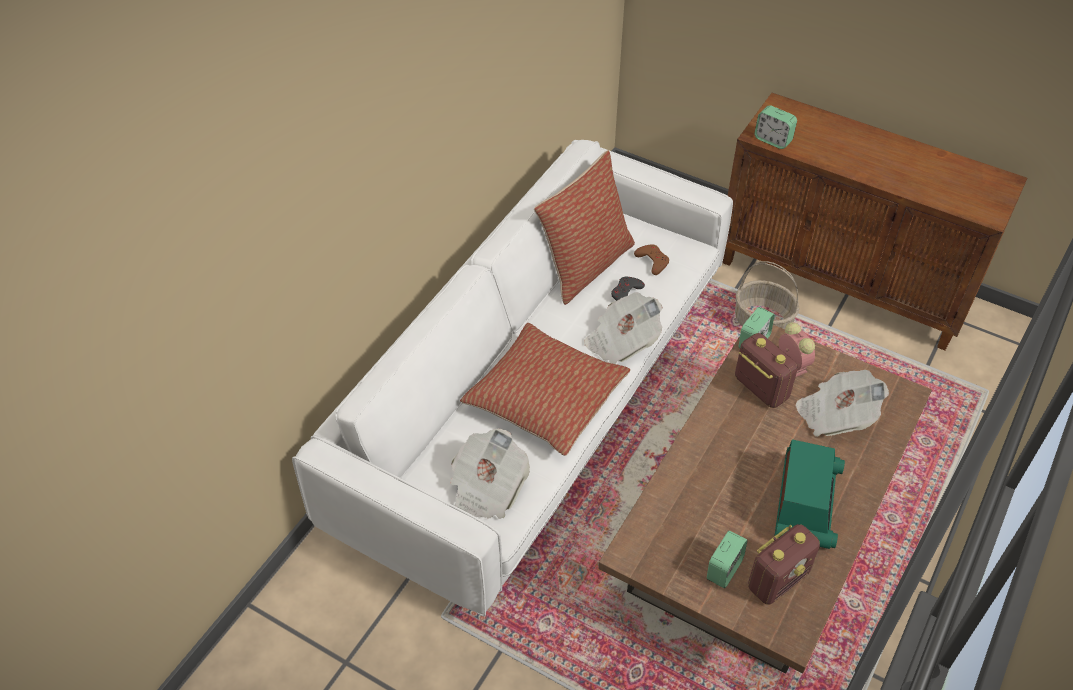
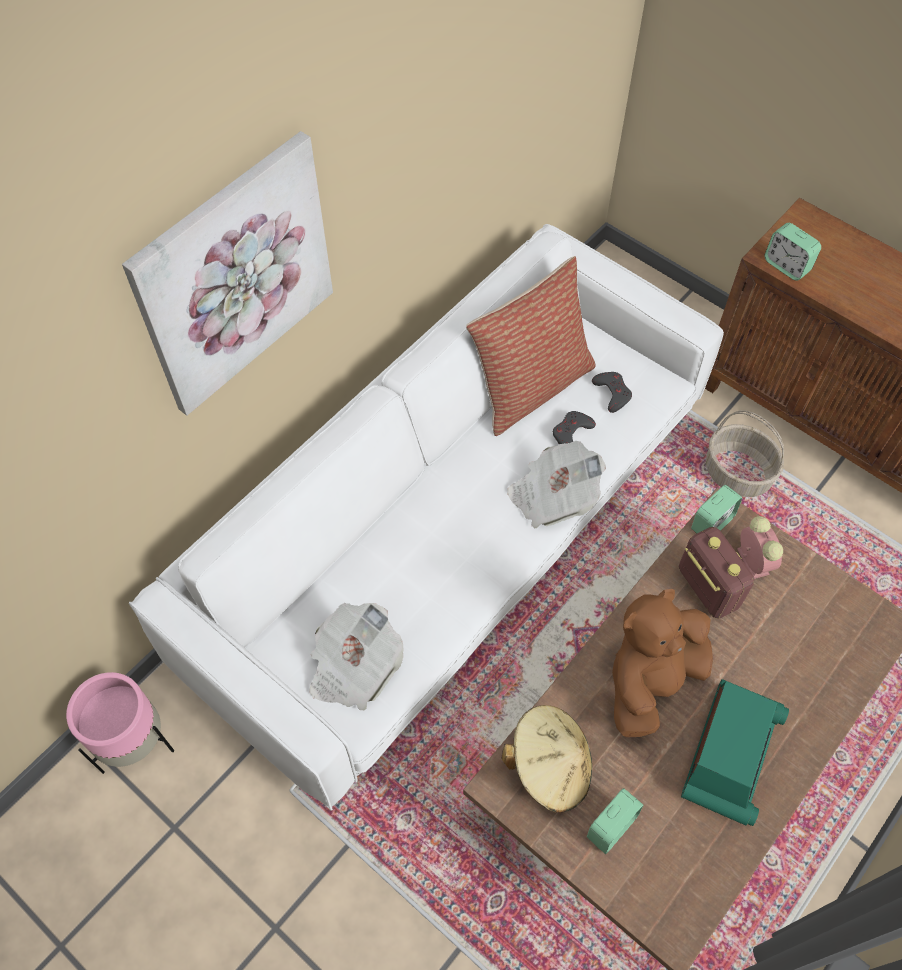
camera: 10 degrees right, 10 degrees up
pillow [460,323,630,456] -> none
brown game controller [634,244,669,275] -> grey game controller [592,372,632,413]
radio [748,524,820,605] -> none
newspaper [795,370,889,437] -> none
none -> pink planter [66,672,174,774]
none -> picture [122,131,333,416]
none -> beige hat [501,705,592,813]
none -> brown plush toy [612,589,713,738]

